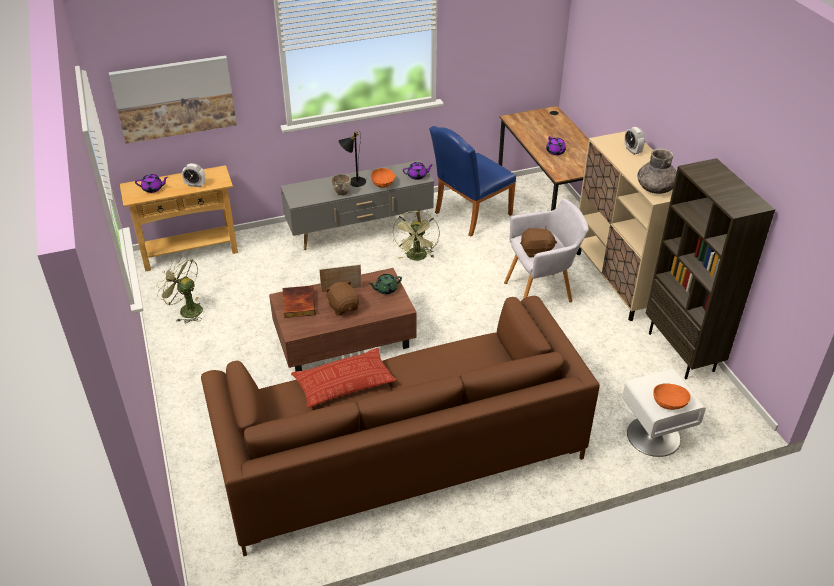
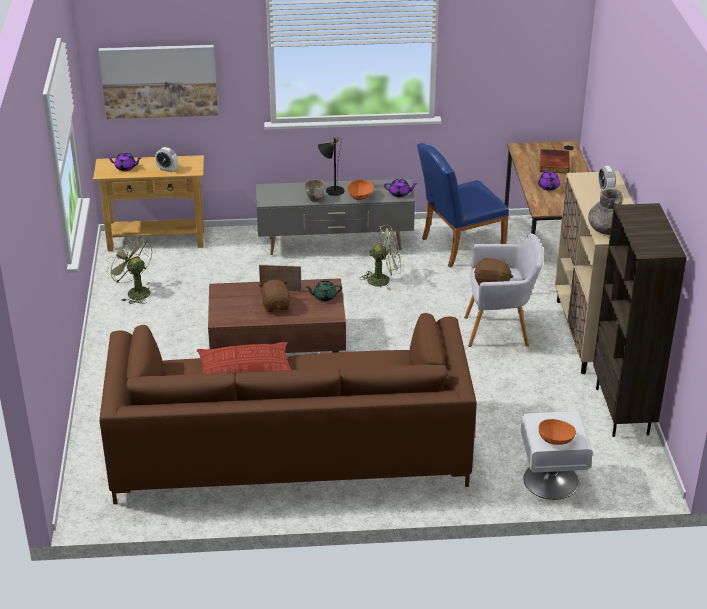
camera: 15 degrees right, 5 degrees down
book [283,285,316,318] -> book moved to [540,149,570,173]
green fan [393,211,440,261] -> green fan turned 120 degrees counterclockwise [360,225,401,291]

